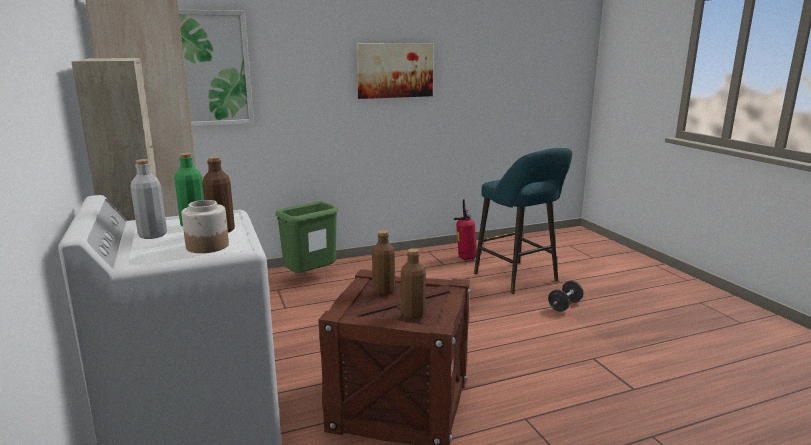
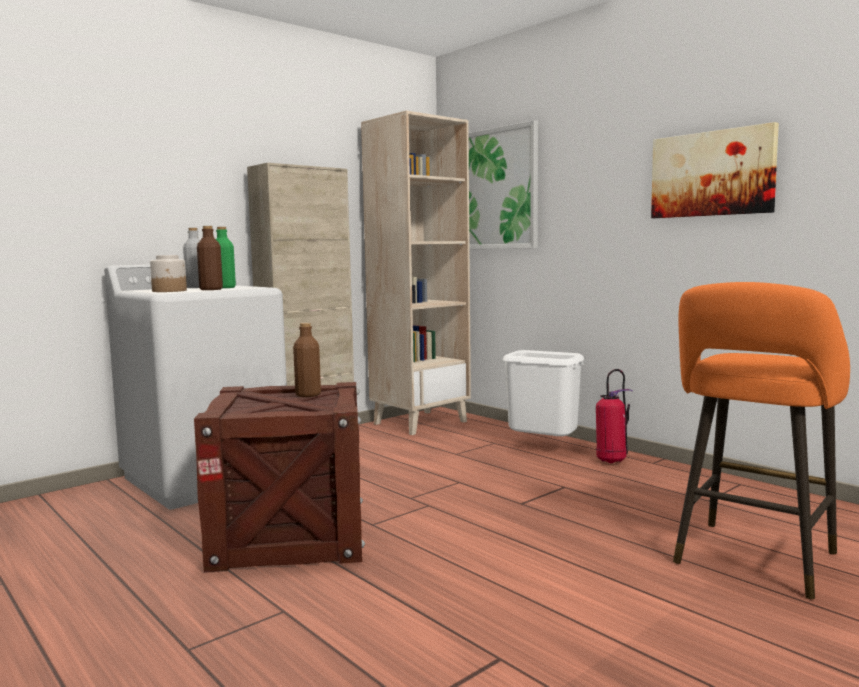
camera: 70 degrees right, 10 degrees down
green trash can [275,201,339,273] -> white trash can [503,350,584,436]
brown bottle [401,248,426,319] -> none
fire extinguisher [454,199,477,260] -> fire extinguisher moved to [596,369,632,463]
turquoise stool [474,148,572,294] -> orange stool [673,282,850,599]
black dumbbell [548,281,583,312] -> none

